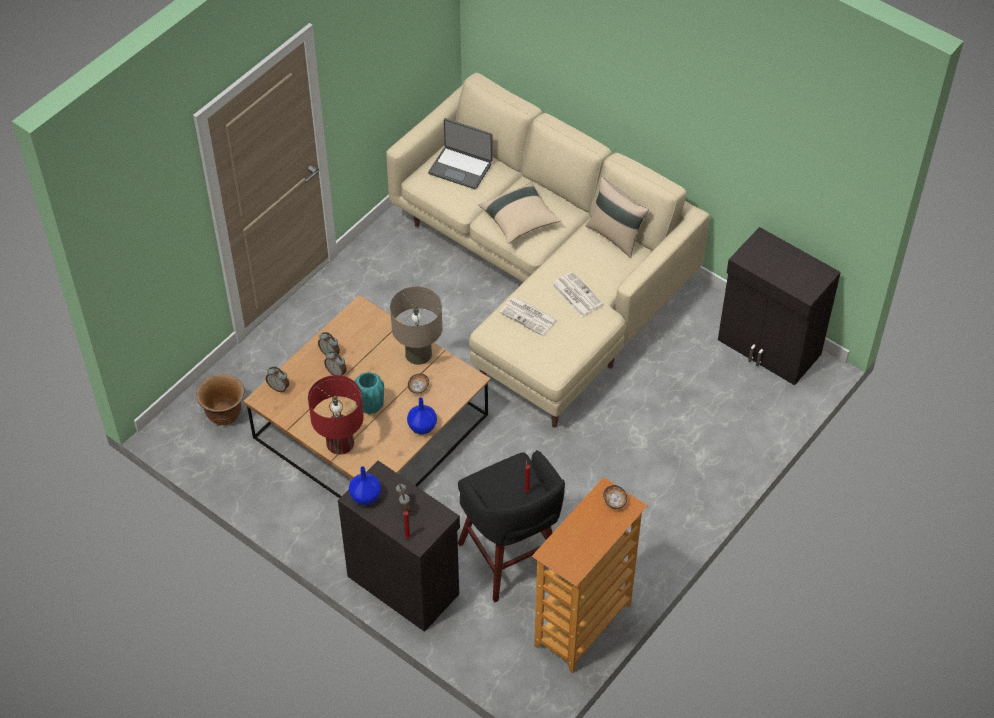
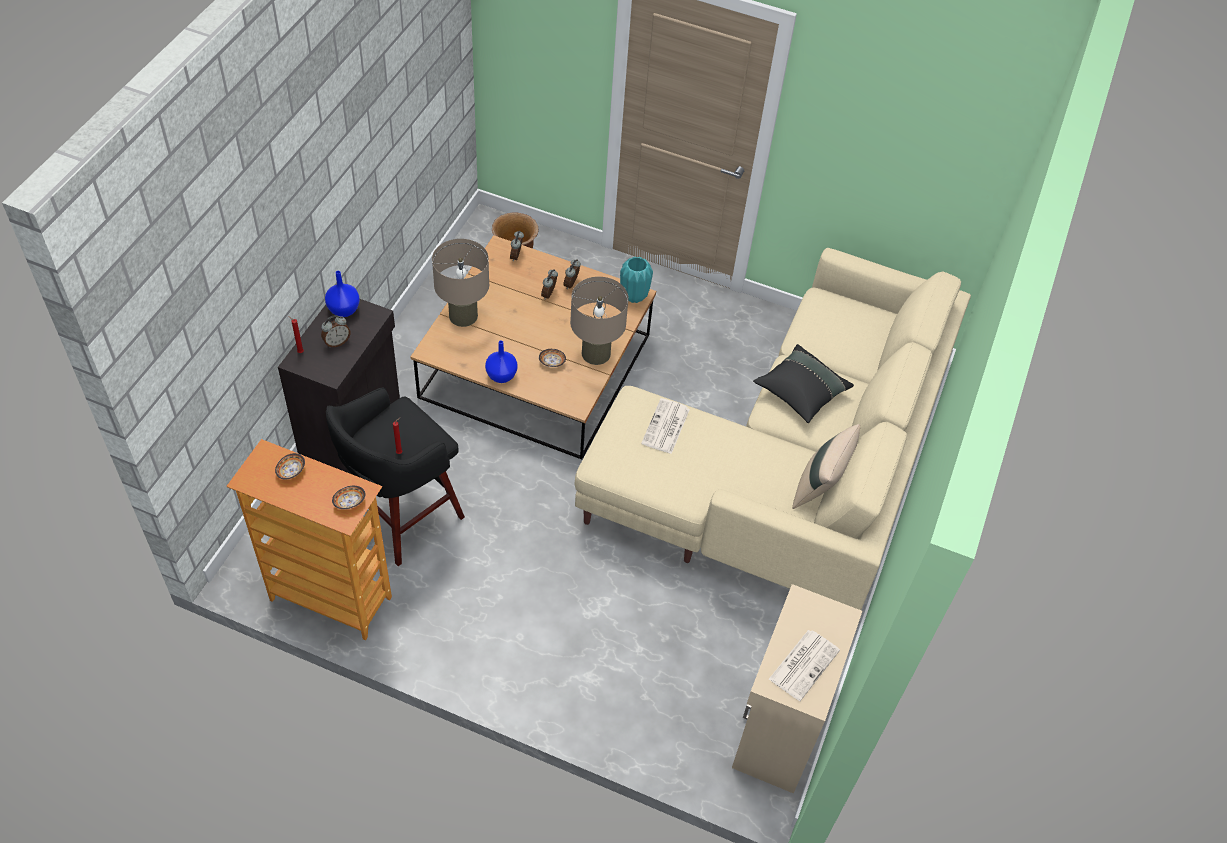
camera: 70 degrees right, 0 degrees up
red table lamp [308,375,364,455] -> beige table lamp [432,239,489,327]
turquoise vase [355,372,384,414] -> turquoise vase moved to [620,257,653,303]
laptop [428,118,492,190] -> none
beige pillow [478,182,561,244] -> black pillow [753,344,854,423]
newspaper [551,271,603,317] -> newspaper moved to [769,630,840,701]
black cabinet [718,227,841,385] -> beige cabinet [732,584,862,794]
none -> bowl [275,453,305,480]

